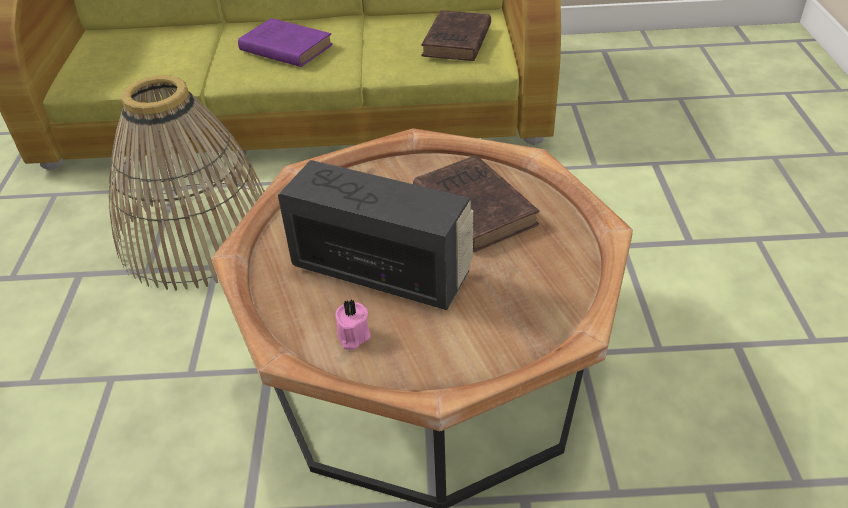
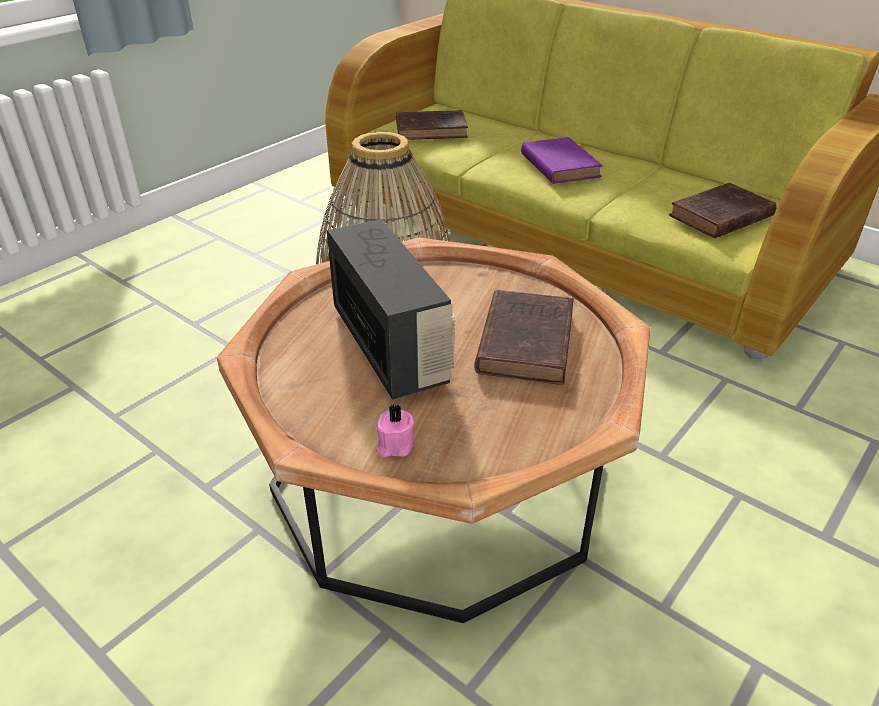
camera: 40 degrees right, 5 degrees down
pink candle [335,299,371,350] -> pink candle moved to [376,404,414,457]
none -> brown book [396,110,468,140]

